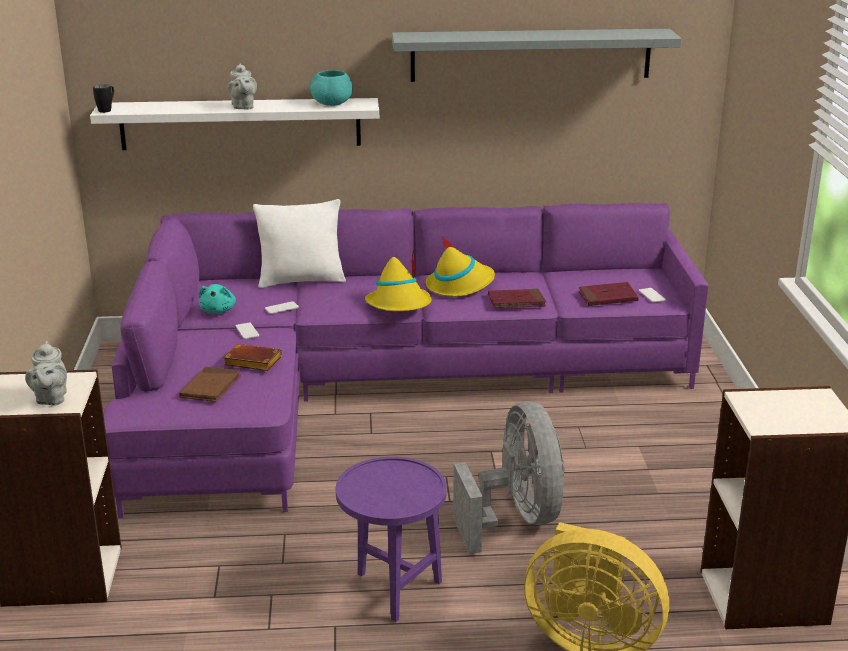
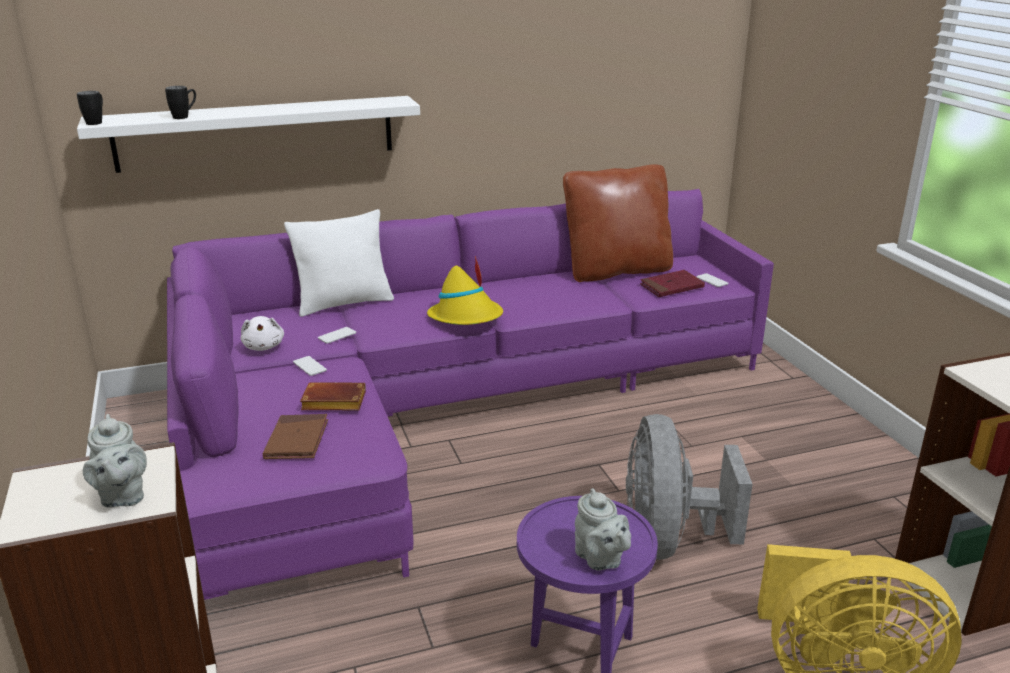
camera: 15 degrees left, 0 degrees up
turquoise plush toy [199,284,236,314] -> white plush toy [241,316,284,351]
grey teapot [227,64,257,110] -> grey teapot moved to [575,488,631,570]
turquoise bowl [310,70,353,106] -> none
grey shelf [392,29,682,82] -> none
yellow hat [426,236,495,297] -> none
grey fan [453,401,565,554] -> grey fan turned 150 degrees counterclockwise [626,414,753,560]
red book [488,289,546,308] -> none
none -> black mug [165,86,196,119]
none -> brown pillow [563,164,673,282]

